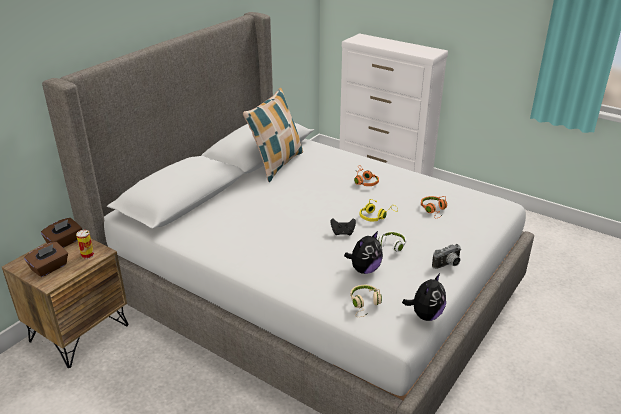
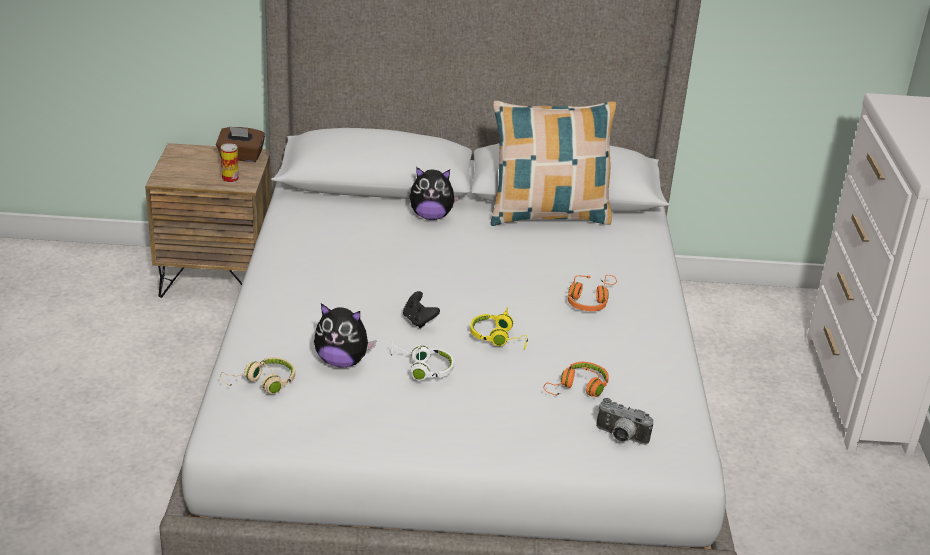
camera: 55 degrees right, 0 degrees up
brown tissue box [24,242,68,277] -> none
plush toy [402,273,446,321] -> plush toy moved to [410,167,459,220]
camera [432,244,461,269] -> camera moved to [596,398,653,445]

